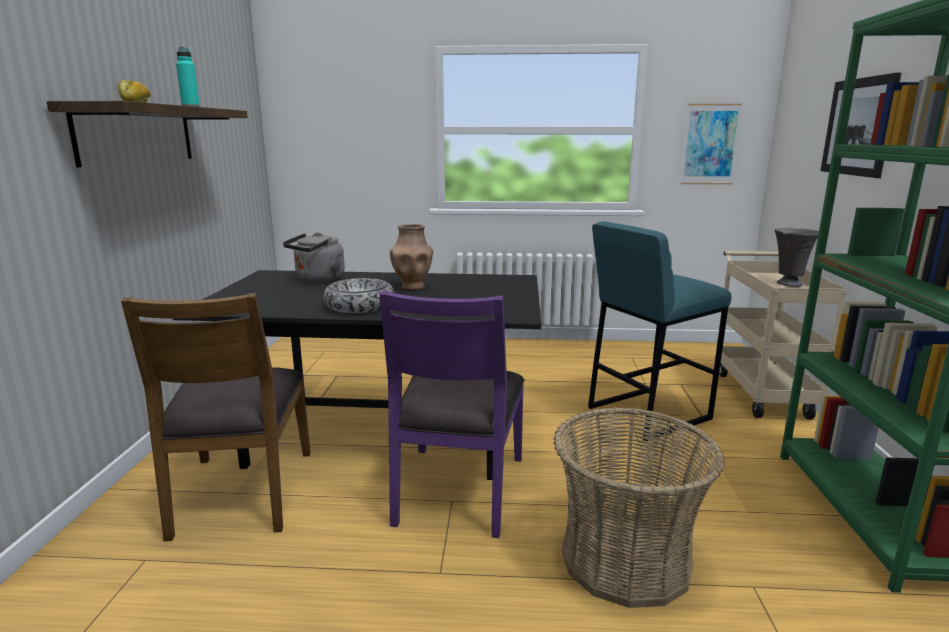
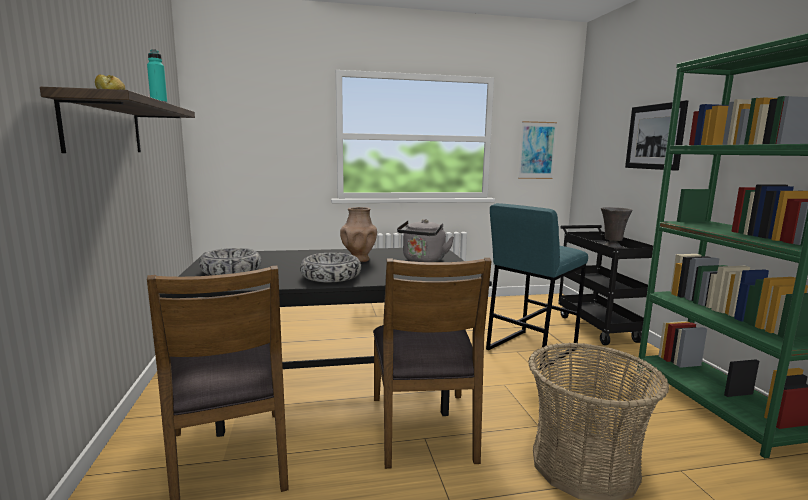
camera: 15 degrees left, 5 degrees down
grey kettle [283,232,345,283] -> grey kettle moved to [397,219,454,262]
purple chair [379,291,524,538] -> brown chair [373,258,492,469]
beige cart [715,251,847,420] -> black cart [558,225,660,345]
none -> bowl [199,248,262,275]

